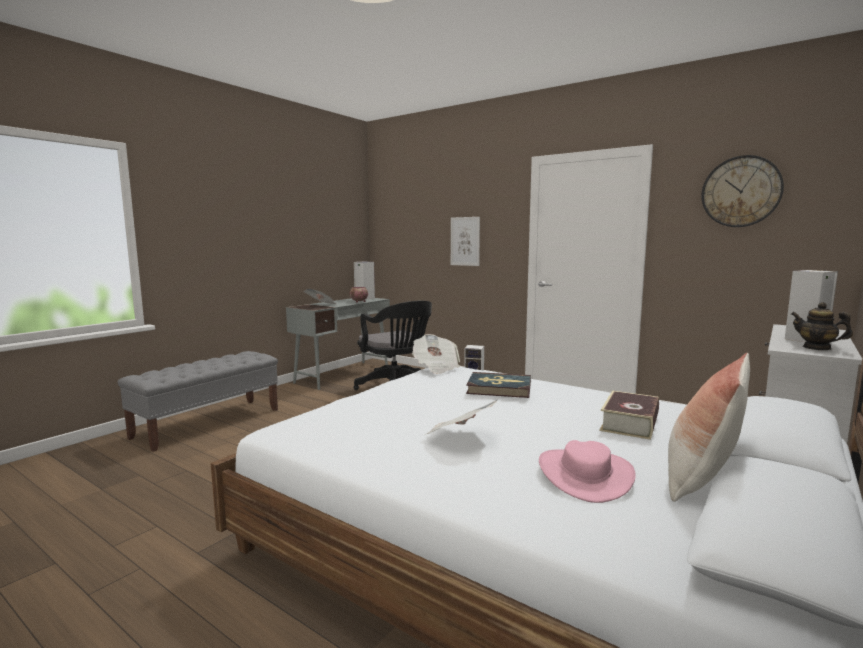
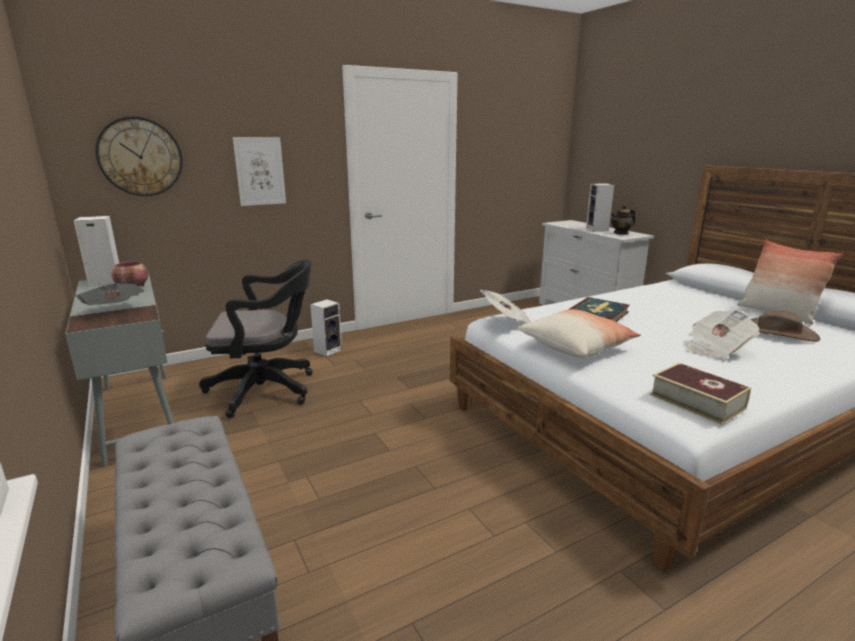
camera: 65 degrees left, 10 degrees up
pink hat [539,440,635,503] -> brown hat [751,311,820,341]
book [600,391,659,440] -> book moved to [649,363,751,425]
wall clock [701,155,784,227] -> wall clock moved to [96,116,182,196]
none -> pillow [518,309,641,358]

